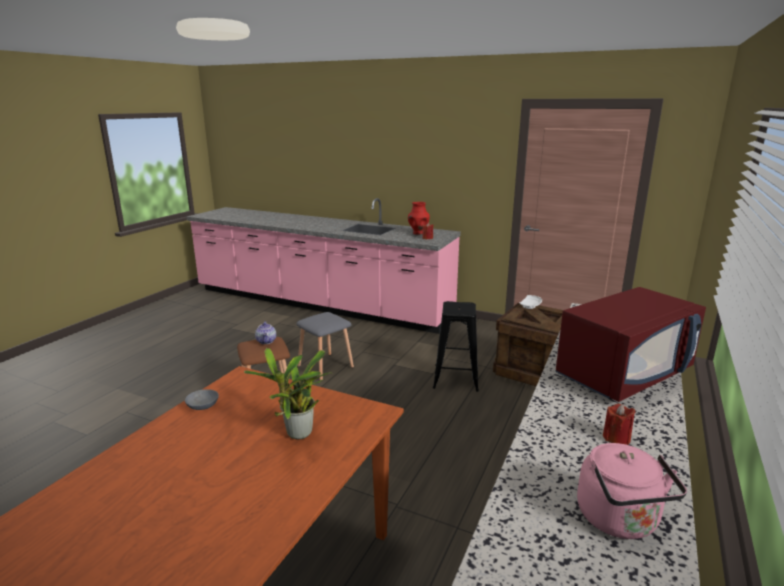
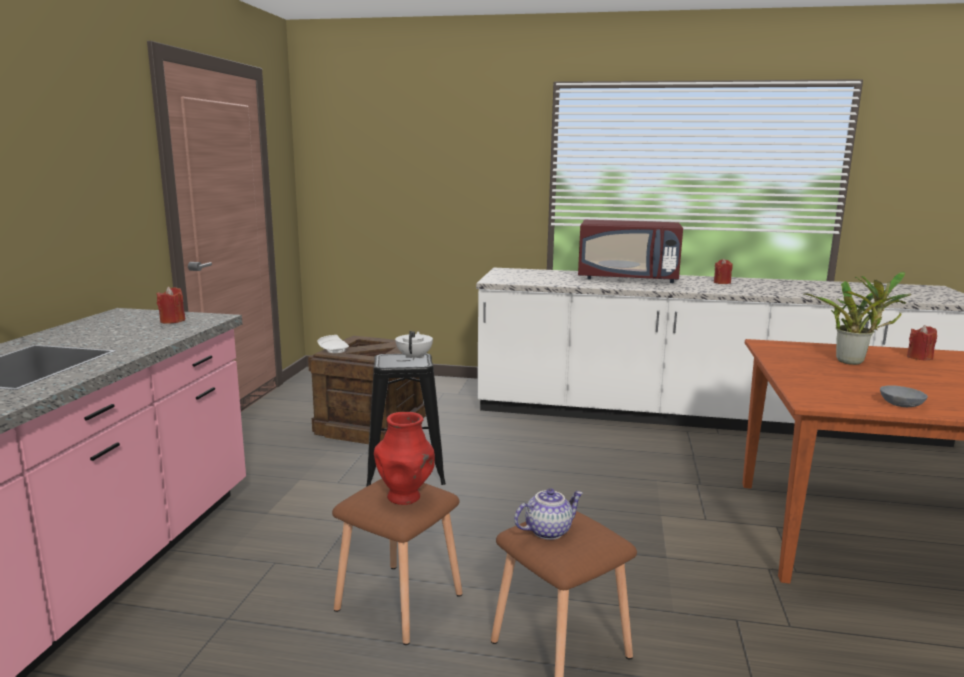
camera: 105 degrees left, 5 degrees down
grey stool [296,312,354,380] -> brown stool [332,479,463,645]
red vase [408,202,430,235] -> red vase moved to [374,412,435,505]
red microwave [555,287,706,402] -> red microwave turned 150 degrees clockwise [578,220,683,283]
pink kettle [577,443,687,539] -> none
none -> white teapot [395,331,433,360]
none -> red candle [907,325,937,361]

